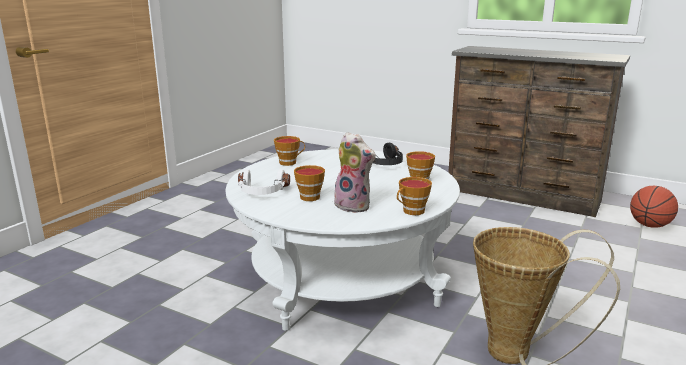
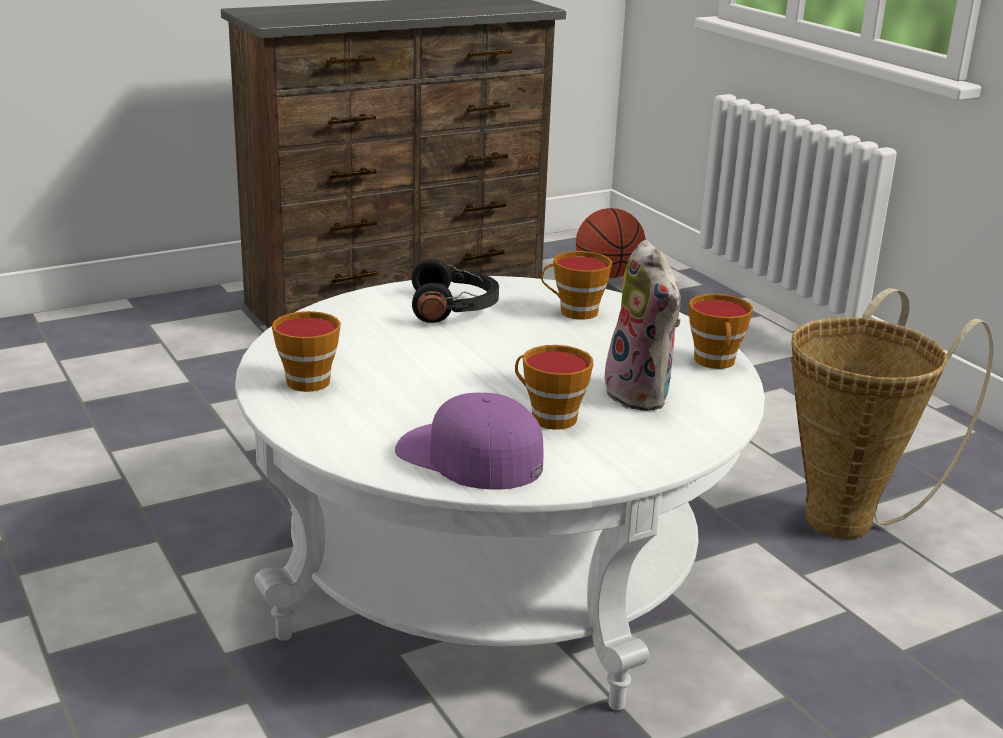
camera: 60 degrees left, 5 degrees up
white headphones [238,169,290,195] -> purple cap [395,393,544,490]
plush toy [334,132,376,213] -> plush toy turned 90 degrees clockwise [599,240,681,411]

